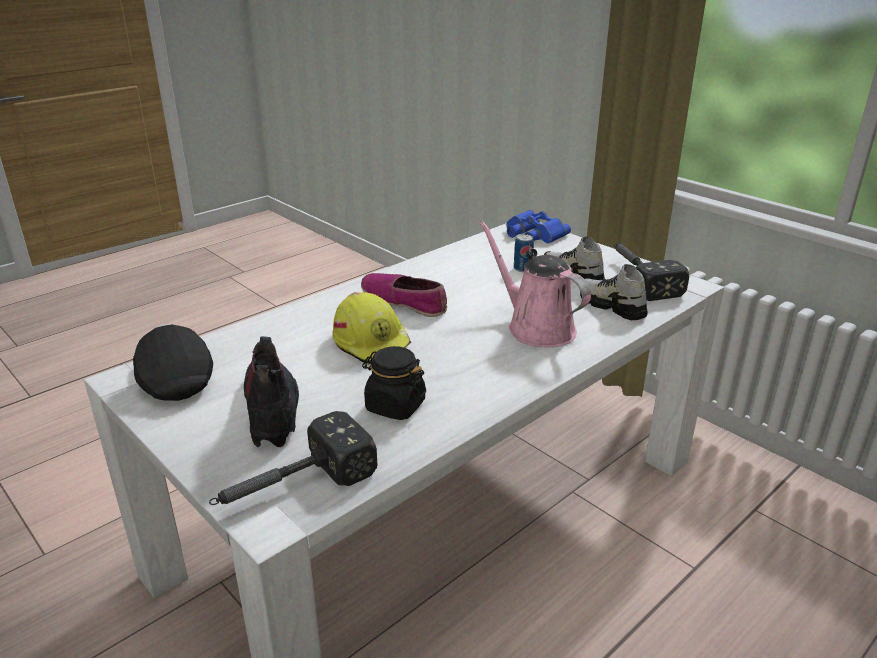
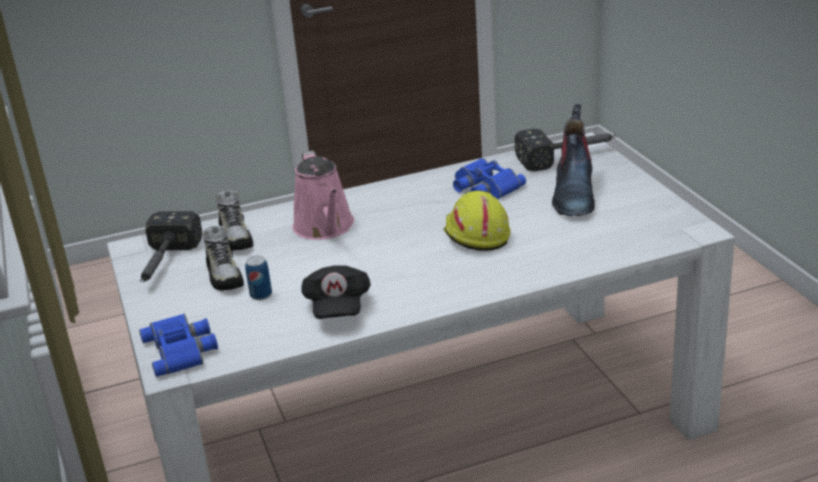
camera: 155 degrees left, 0 degrees up
black cap [133,324,213,401] -> black cap moved to [301,266,371,319]
shoe [361,273,447,317] -> none
black jar [362,346,426,420] -> blue binoculars [453,158,526,199]

